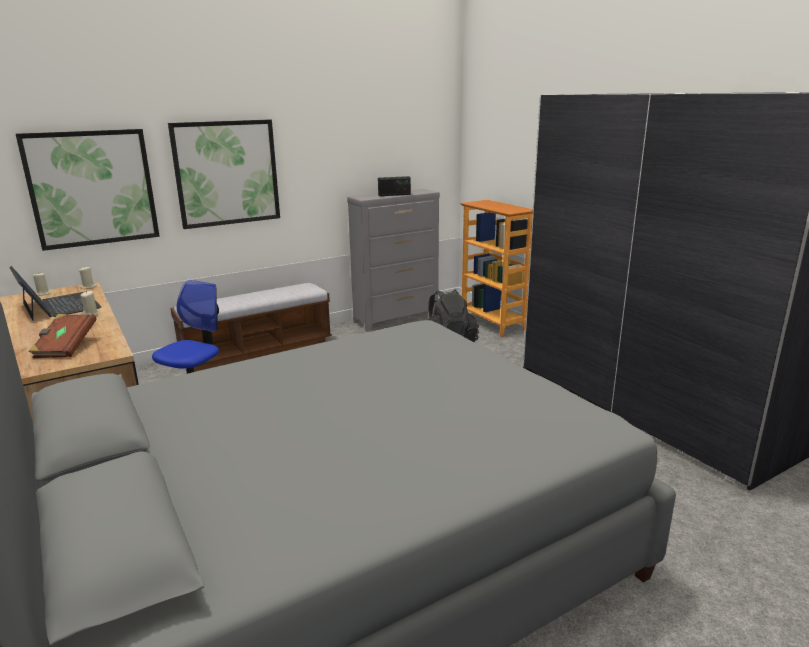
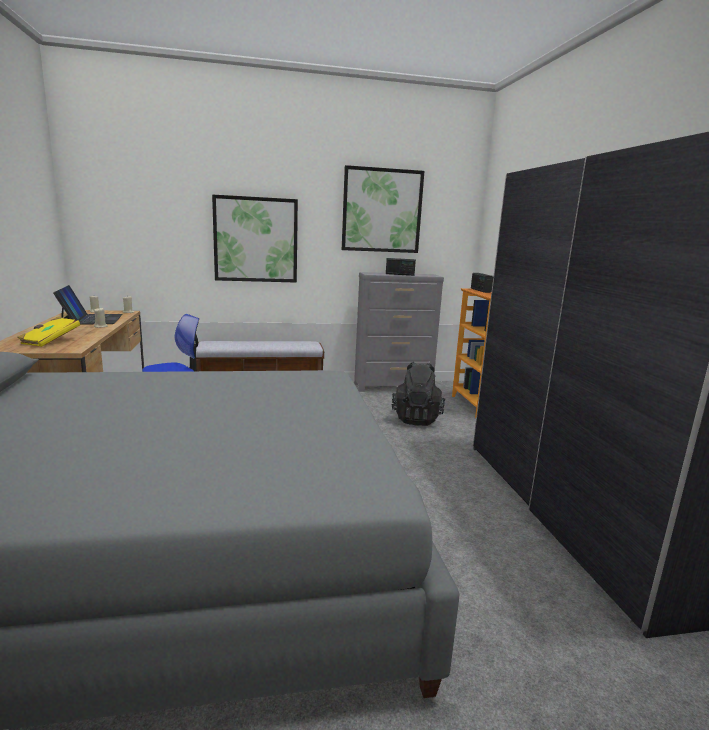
camera: 20 degrees right, 5 degrees down
picture [16,129,160,251] -> picture moved to [342,165,424,253]
brown book [29,314,97,358] -> yellow book [17,316,80,347]
none -> radio [471,273,493,293]

